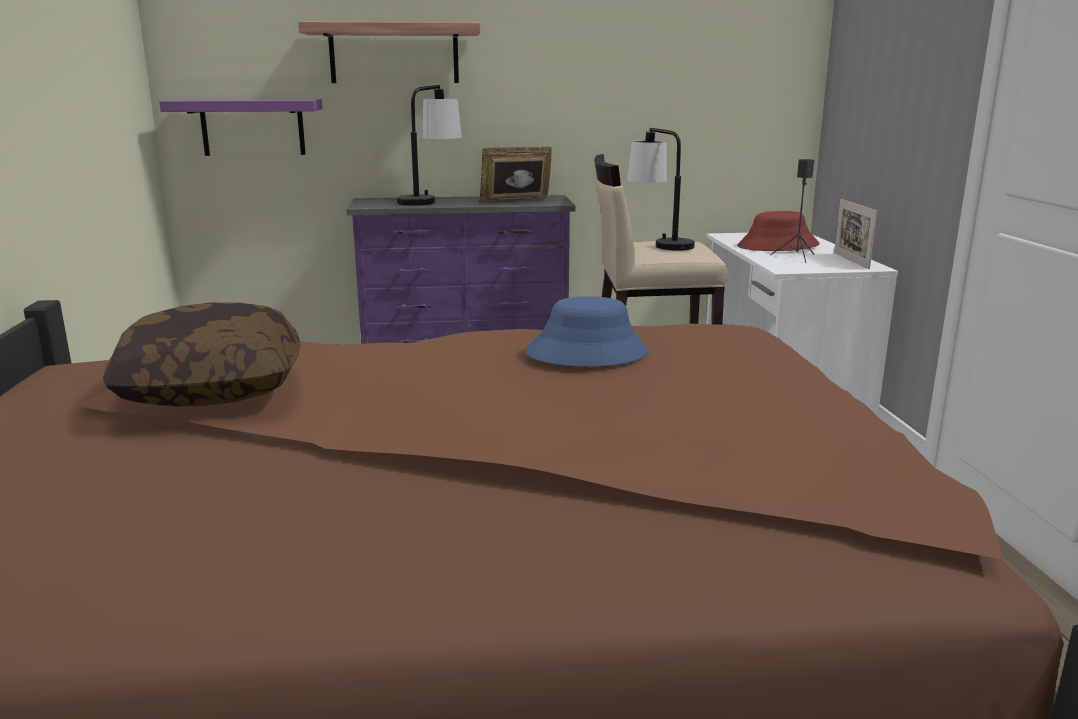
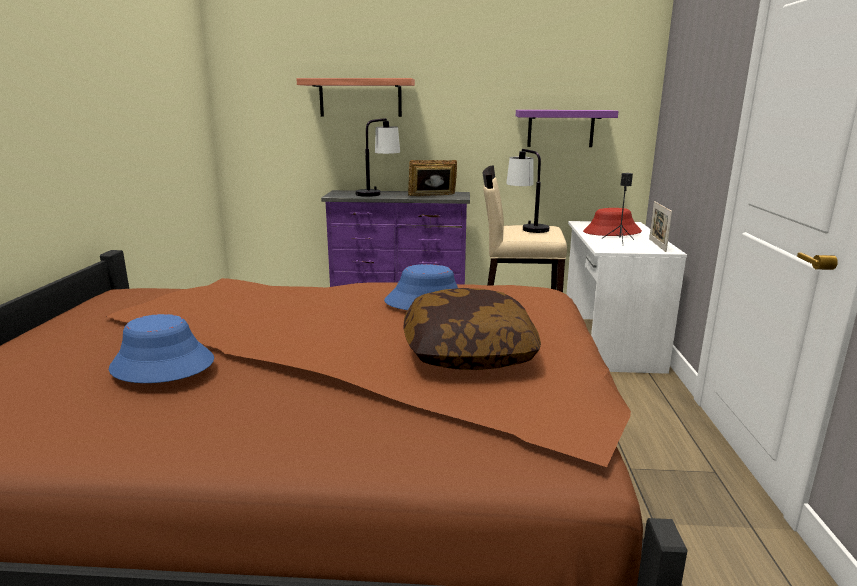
camera: 10 degrees right, 0 degrees up
pillow [103,302,300,406] -> pillow moved to [403,288,541,370]
purple shelf [159,99,322,156] -> purple shelf moved to [516,110,619,147]
none -> blue hat [109,314,214,383]

